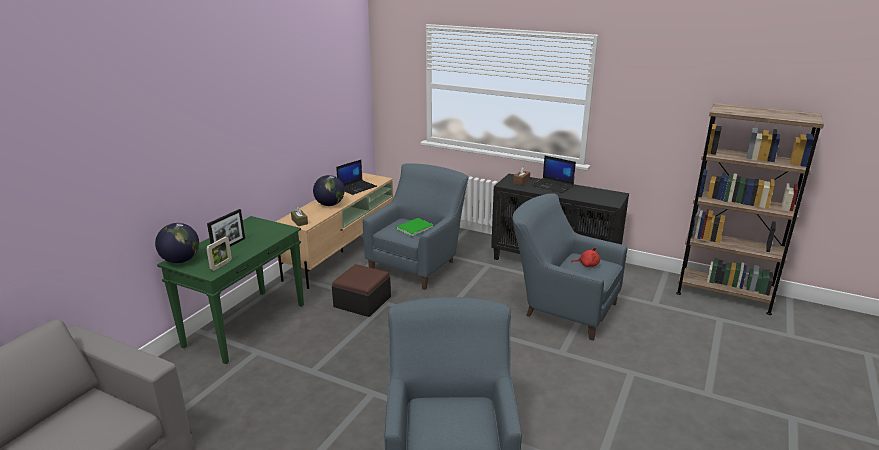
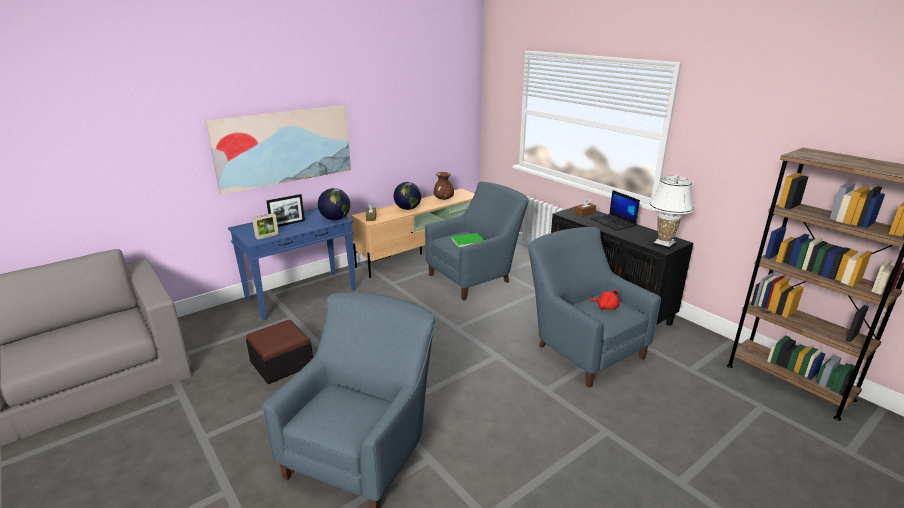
camera: 25 degrees right, 0 degrees up
globe [155,223,199,263] -> globe moved to [318,188,350,220]
green console table [157,216,304,364] -> blue console table [228,207,356,320]
ottoman [332,264,391,317] -> ottoman moved to [246,320,313,384]
laptop [336,160,377,195] -> brown vase [434,172,454,200]
none -> picture [205,105,351,195]
none -> white table lamp [649,175,694,250]

